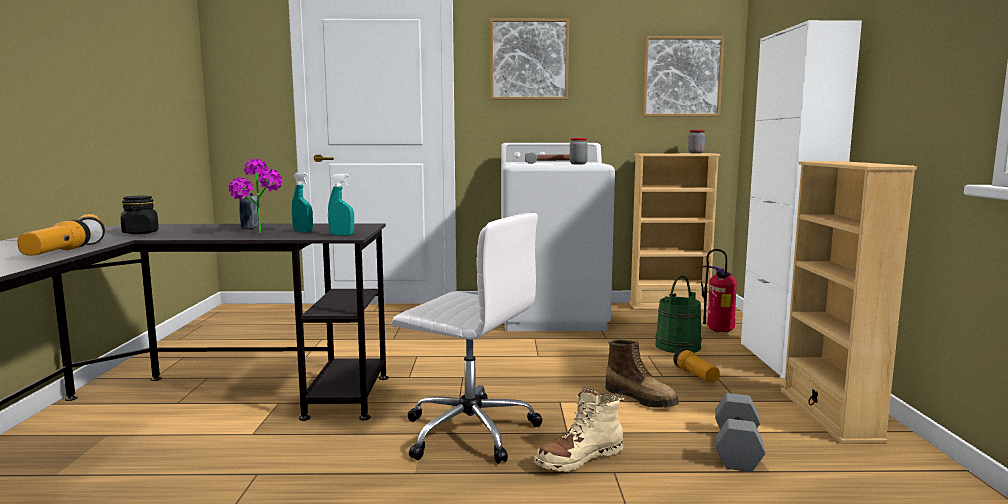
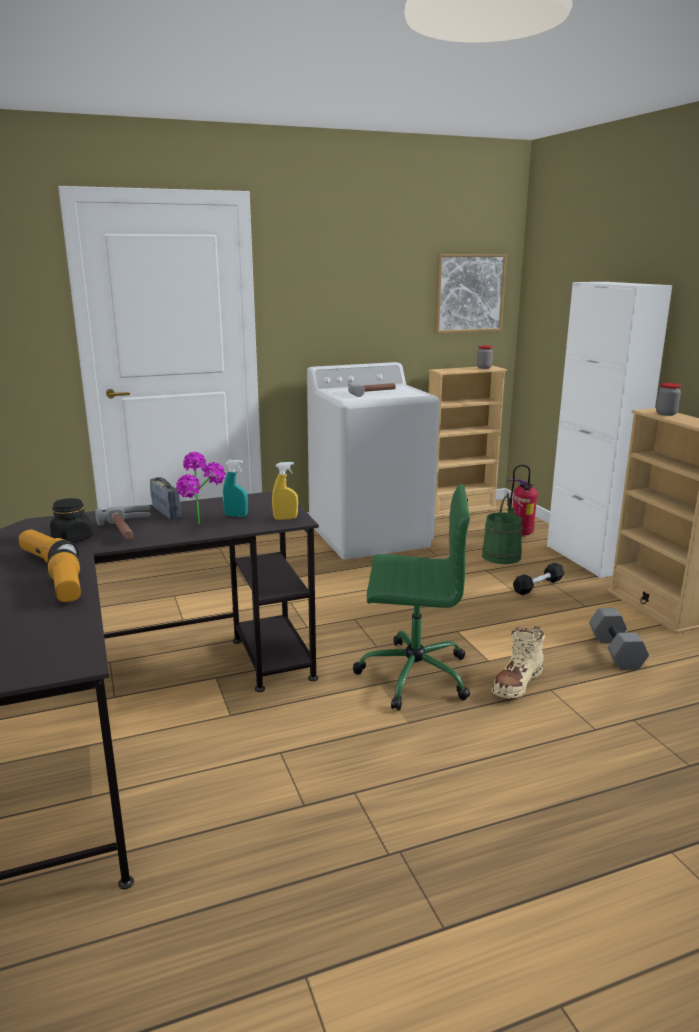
camera: 20 degrees left, 10 degrees up
turquoise spray bottle [328,174,354,236] -> yellow spray bottle [272,462,298,520]
white office chair [392,213,543,464] -> green office chair [353,484,470,711]
picture [490,18,569,100] -> none
jar [570,138,588,164] -> jar moved to [656,383,681,416]
boot [605,340,679,408] -> none
flashlight [673,348,720,382] -> black dumbbell [513,563,564,595]
none -> hammer [95,505,151,540]

